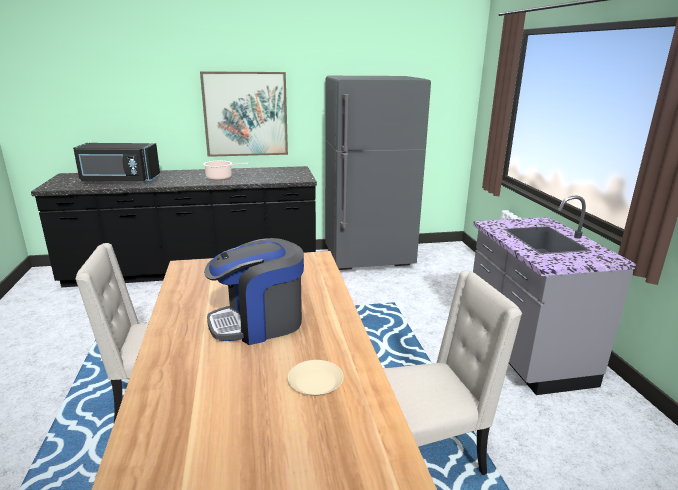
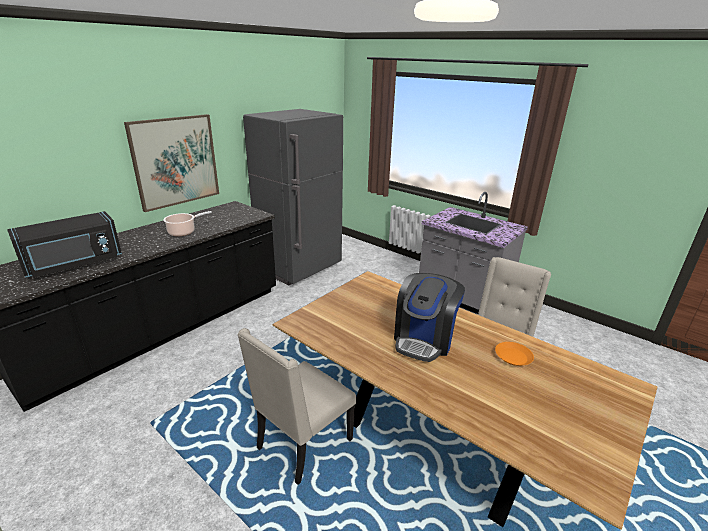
camera: 40 degrees left, 5 degrees up
beige plate [288,360,344,396] -> orange plate [495,342,534,366]

